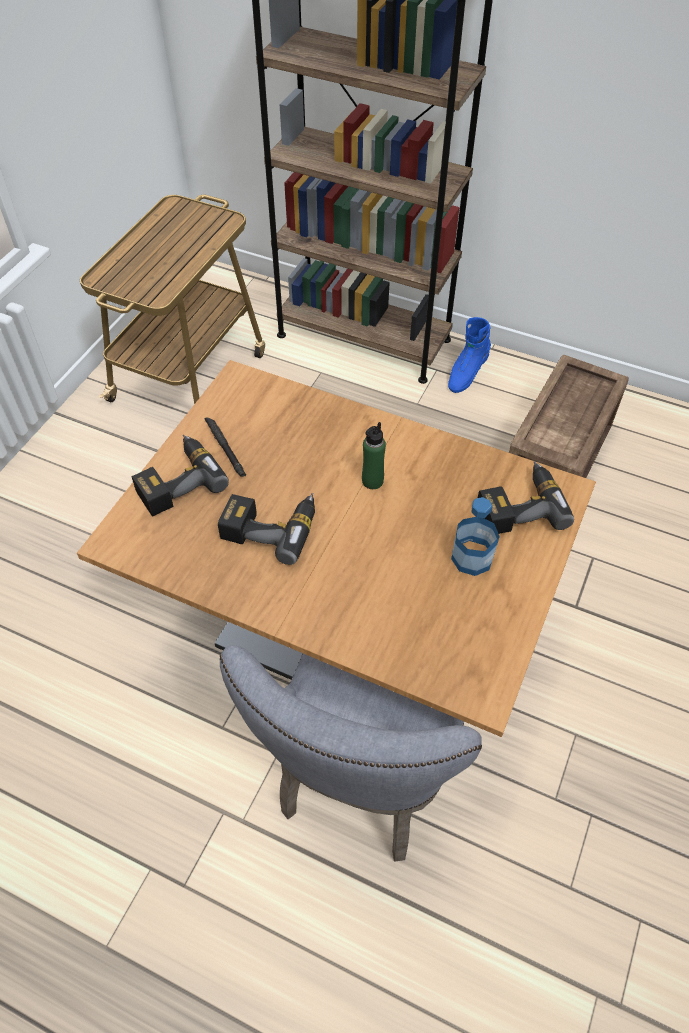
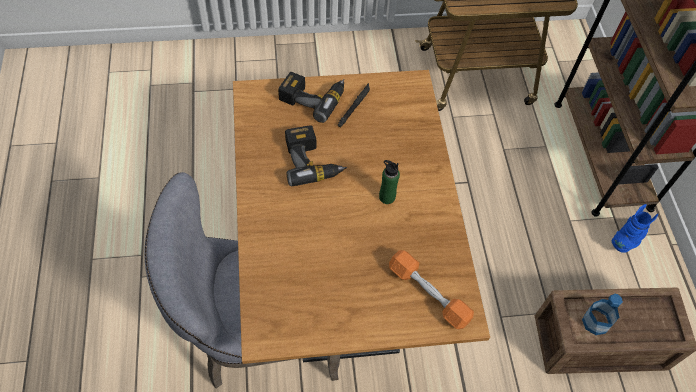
camera: 55 degrees right, 5 degrees up
blue boot [448,317,491,393] -> blue boot turned 135 degrees clockwise [612,204,658,253]
bottle [451,497,500,576] -> bottle moved to [582,294,623,335]
power drill [478,461,574,534] -> orange dumbbell [389,250,474,329]

